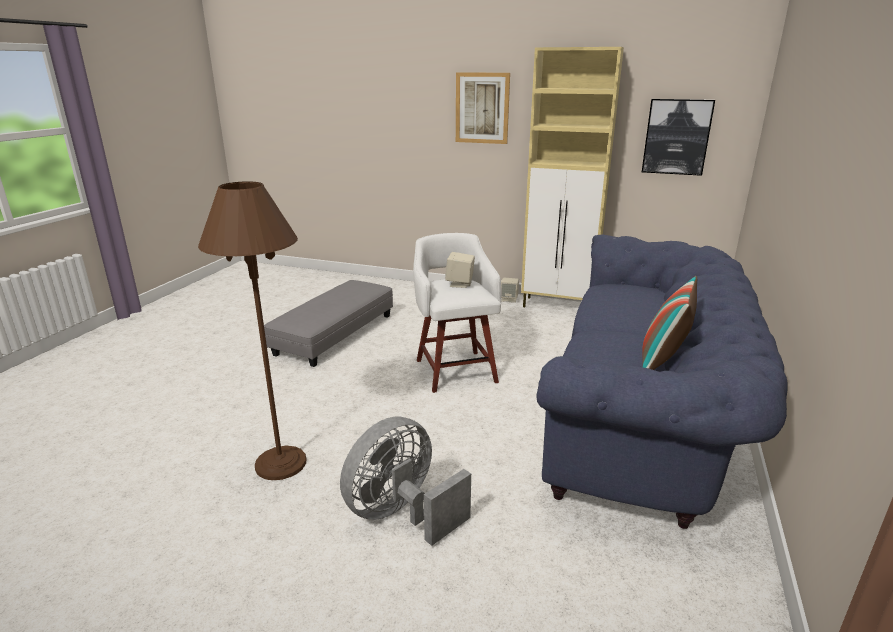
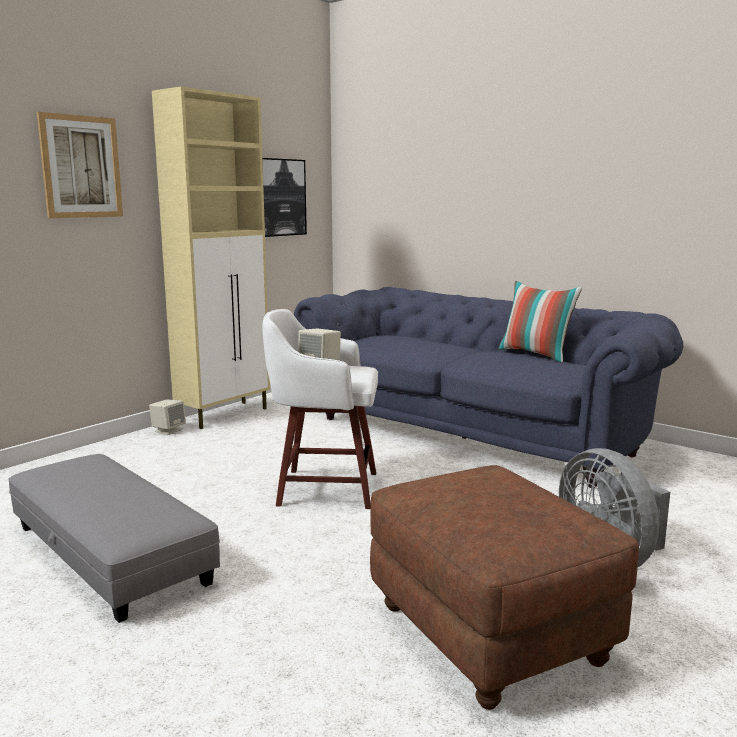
camera: 70 degrees left, 10 degrees down
brown floor lamp [198,181,307,480] -> brown ottoman [370,465,639,710]

